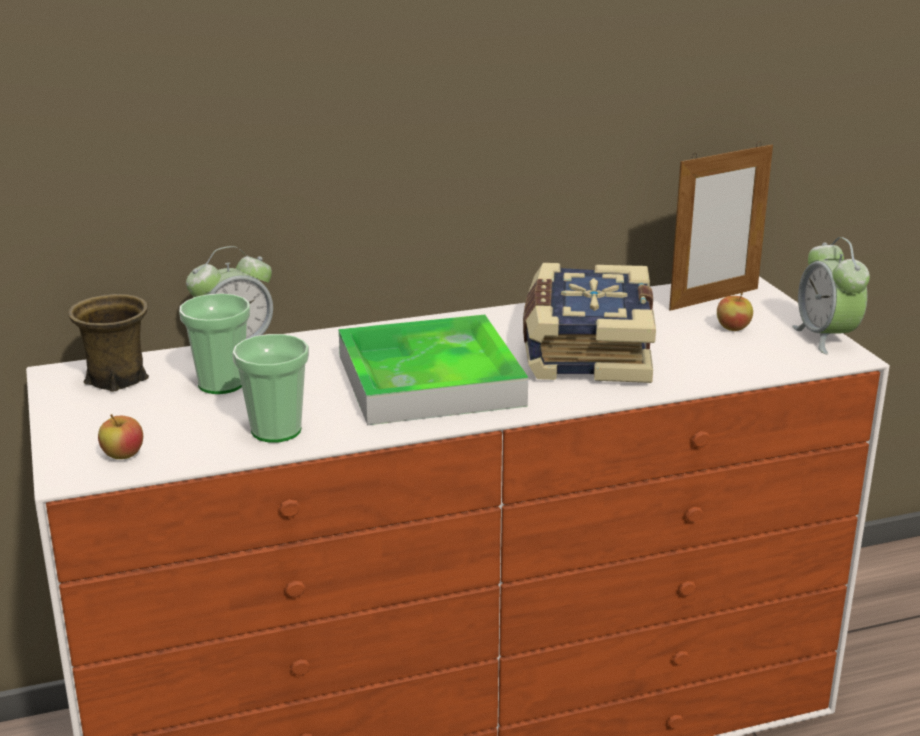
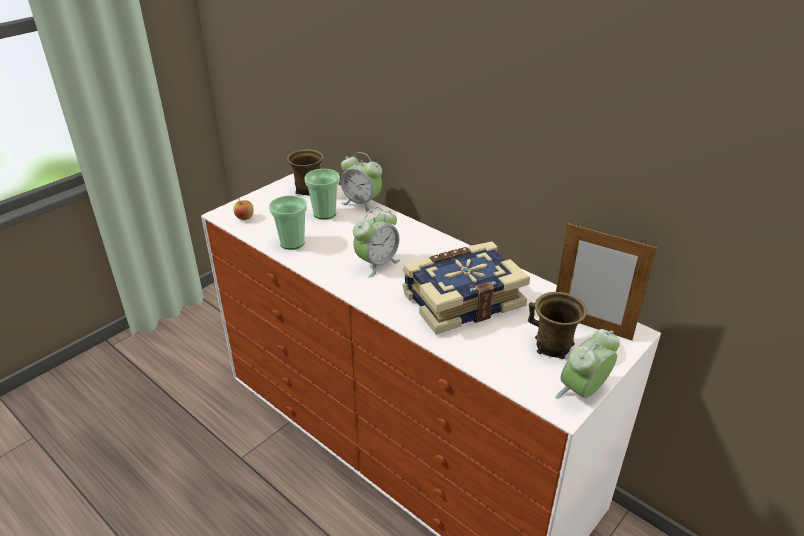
camera: 60 degrees right, 10 degrees up
tray [339,315,528,425] -> alarm clock [353,207,400,278]
apple [717,292,753,331] -> brown mug [528,292,587,359]

